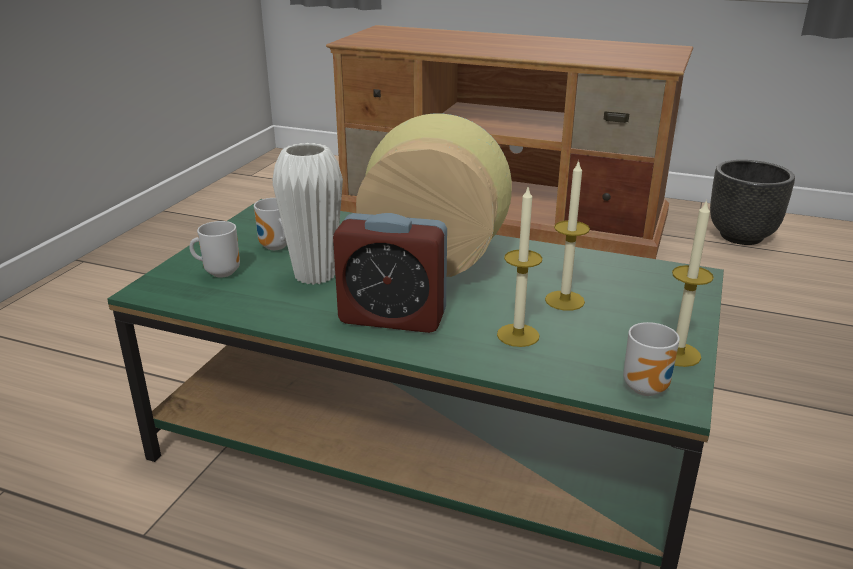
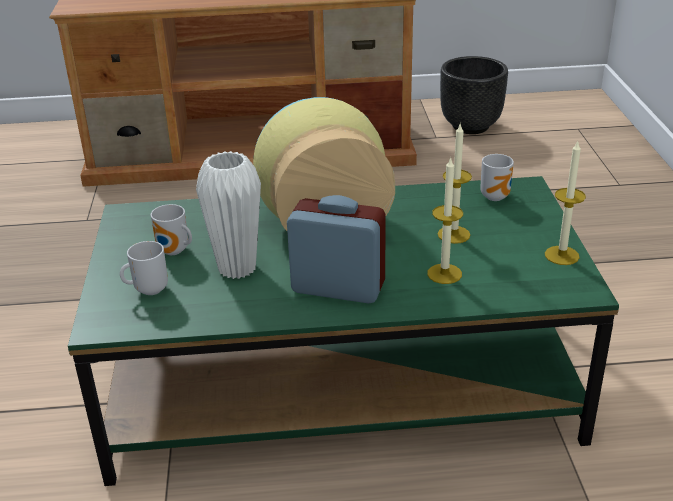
camera: 25 degrees left, 5 degrees up
alarm clock [333,213,447,333] -> alarm clock turned 150 degrees counterclockwise [287,195,386,303]
mug [623,322,680,396] -> mug moved to [480,154,514,201]

